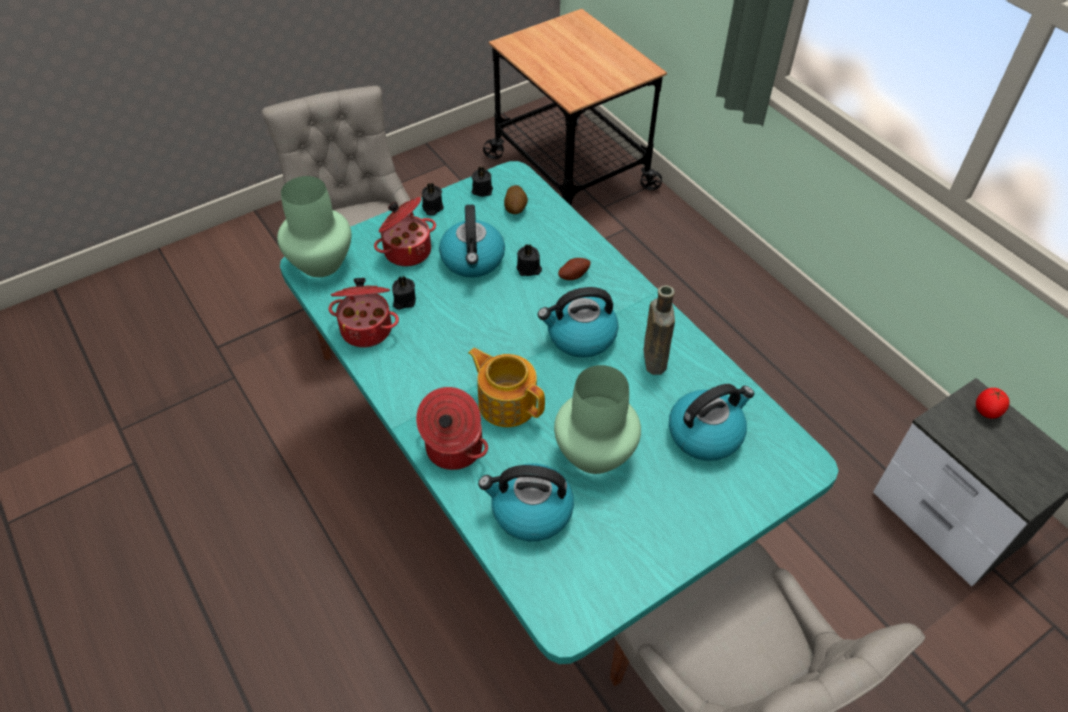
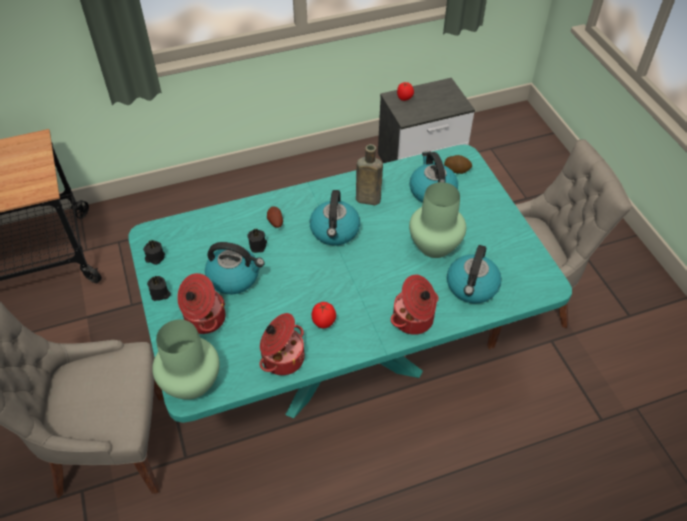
camera: 75 degrees left, 0 degrees up
black candle [392,276,416,310] -> none
teapot [468,348,545,427] -> none
potato [504,185,528,214] -> potato moved to [444,155,472,174]
none -> tomato [311,302,336,328]

